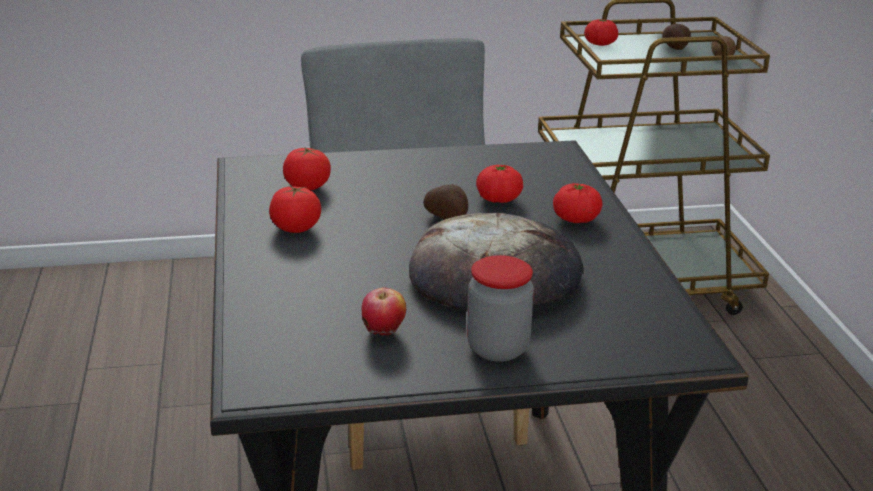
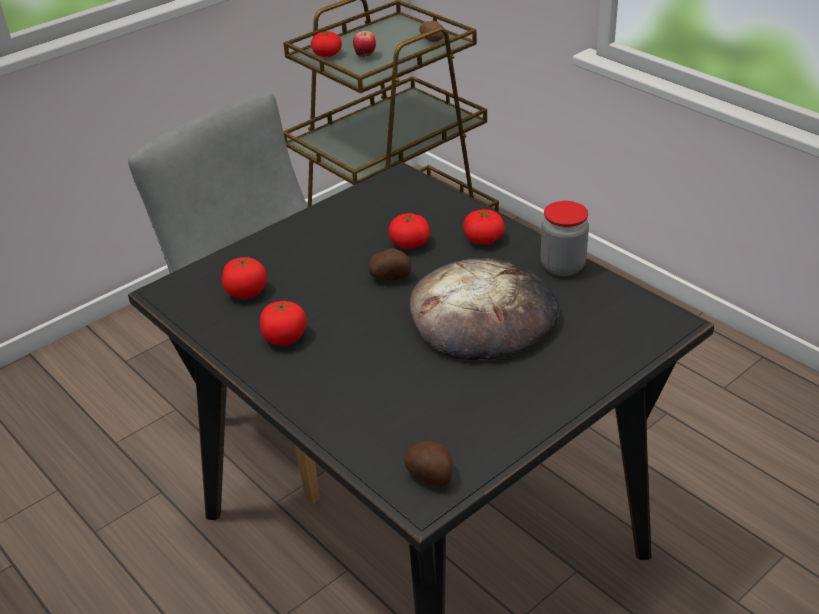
camera: 30 degrees left, 10 degrees up
apple [362,287,406,336] -> apple moved to [353,31,376,57]
jar [467,255,534,362] -> jar moved to [541,201,589,276]
potato [662,24,691,50] -> potato moved to [404,441,453,486]

